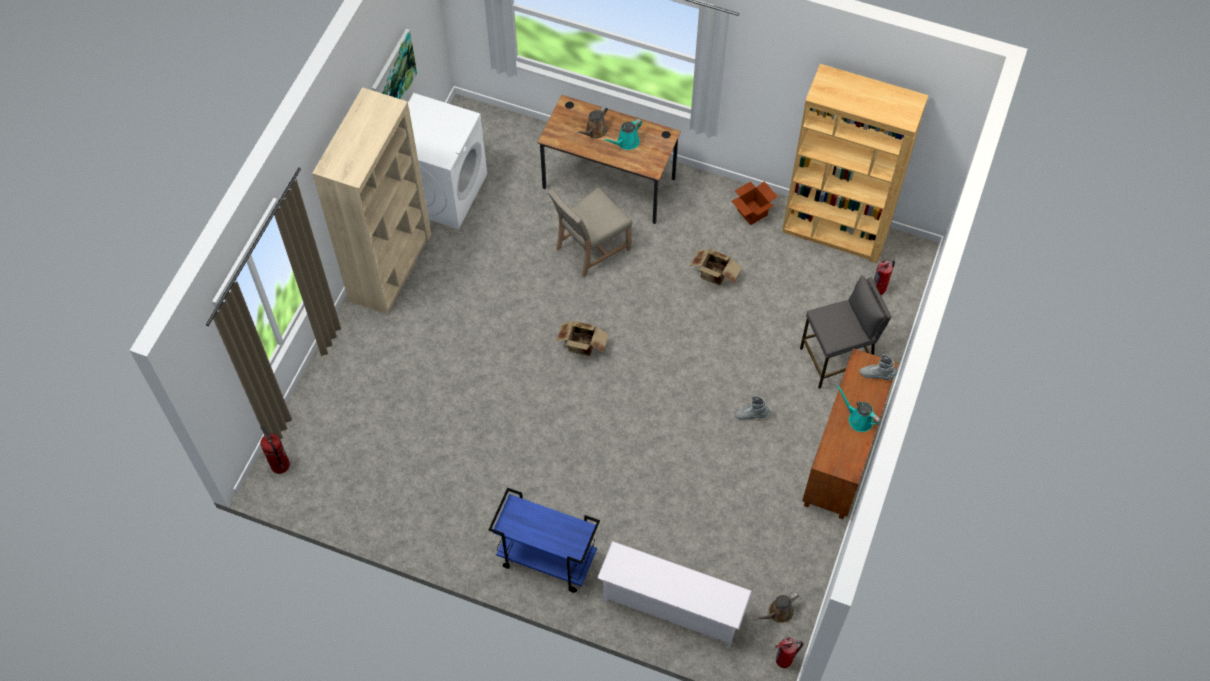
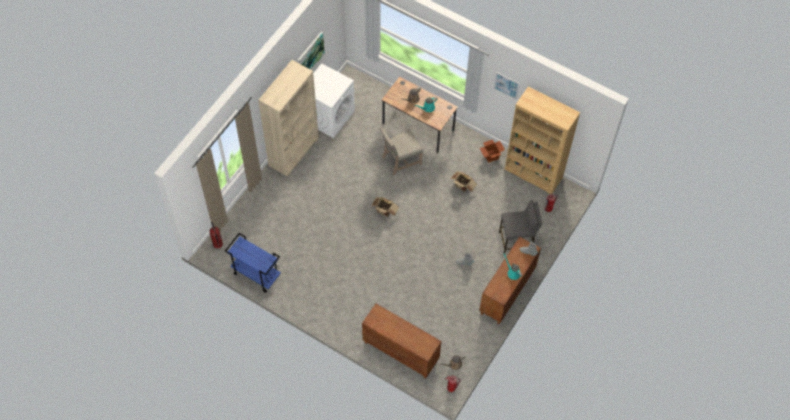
camera: 10 degrees right, 0 degrees up
blue cart [488,488,600,593] -> blue cart moved to [225,233,281,293]
white shoe rack [597,541,752,649] -> brown cabinet [362,304,442,379]
none -> picture [493,72,520,100]

